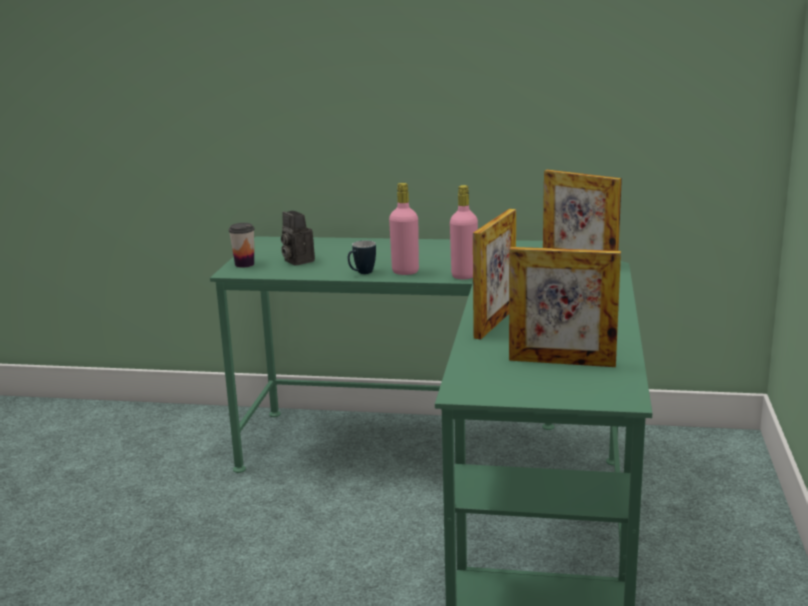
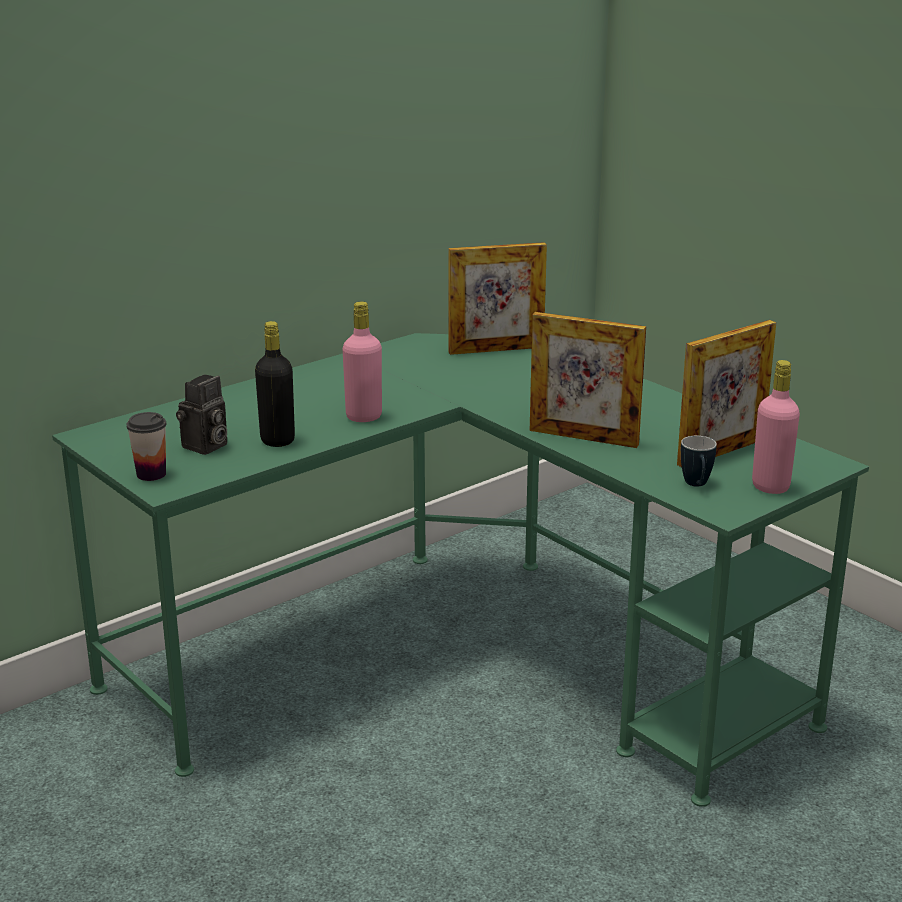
camera: 50 degrees left, 5 degrees up
camera [281,211,315,266] -> camera turned 60 degrees counterclockwise [176,374,227,455]
mug [348,240,376,274] -> mug moved to [681,436,717,487]
pink bottle [450,185,478,279] -> pink bottle moved to [752,360,800,494]
picture frame [473,209,516,340] -> picture frame turned 135 degrees clockwise [530,312,646,448]
none -> black bottle [255,321,295,447]

